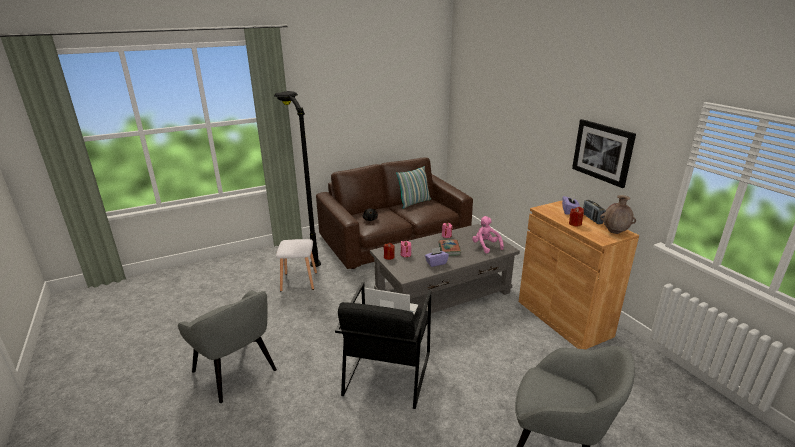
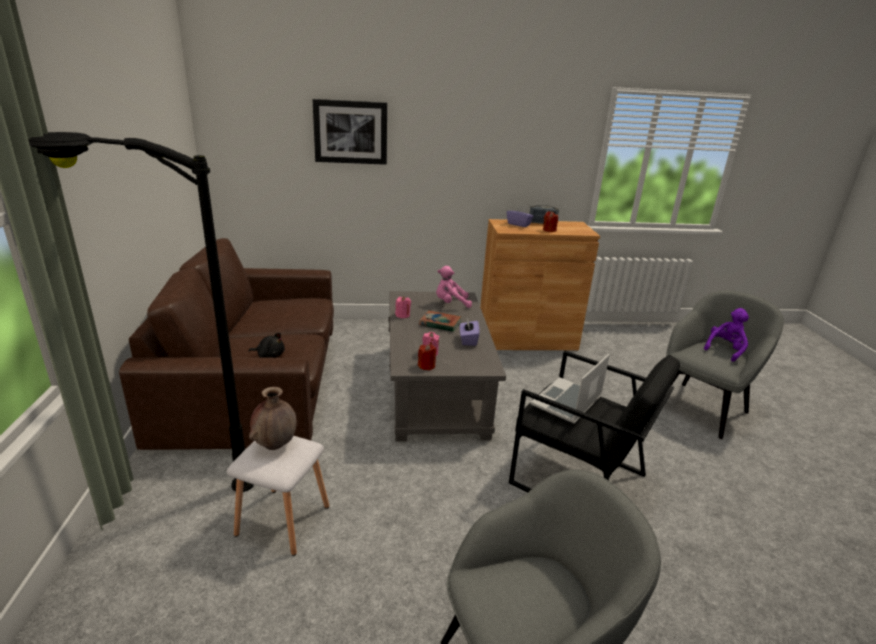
camera: 70 degrees left, 0 degrees up
pillow [396,166,431,209] -> none
picture [572,119,636,188] -> picture moved to [313,99,387,165]
brown vase [600,195,636,234] -> brown vase moved to [249,387,297,450]
none -> purple plush toy [704,308,749,362]

